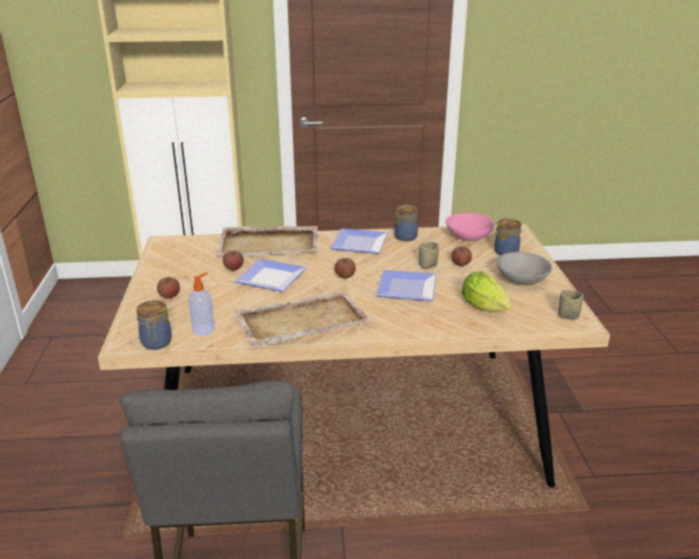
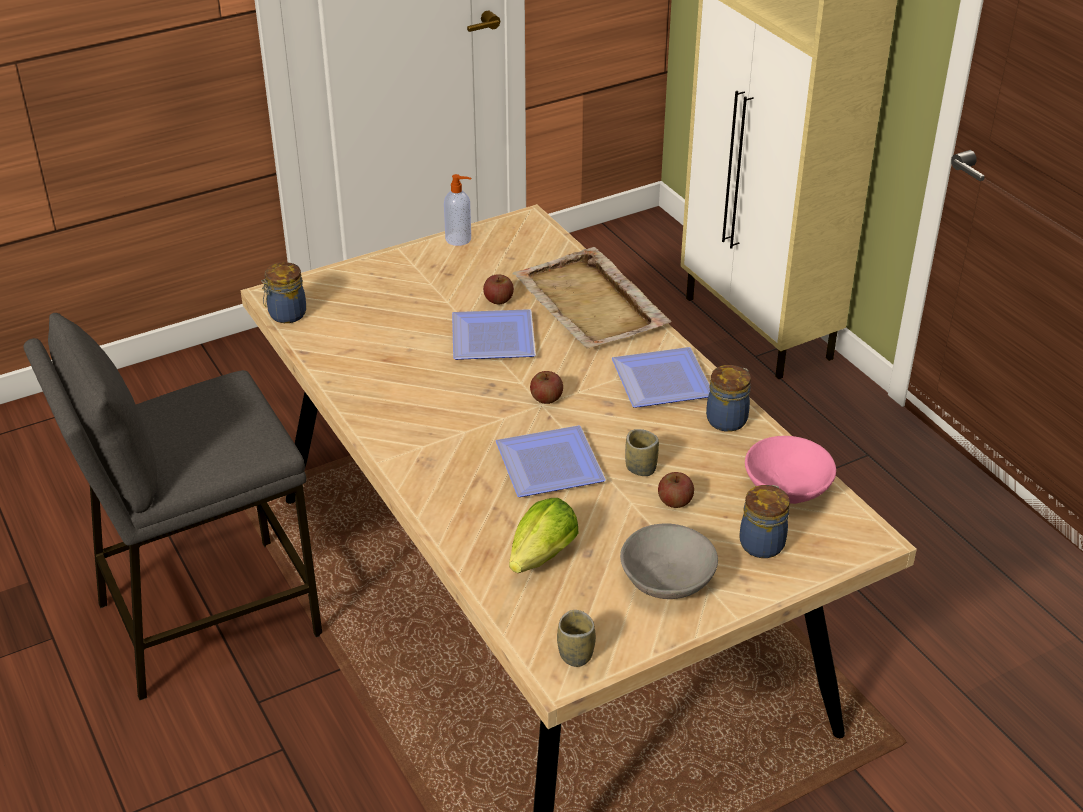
camera: 65 degrees right, 10 degrees up
apple [157,277,180,299] -> none
soap dispenser [189,272,215,336] -> soap dispenser moved to [444,174,471,246]
beige tray [234,290,371,347] -> none

